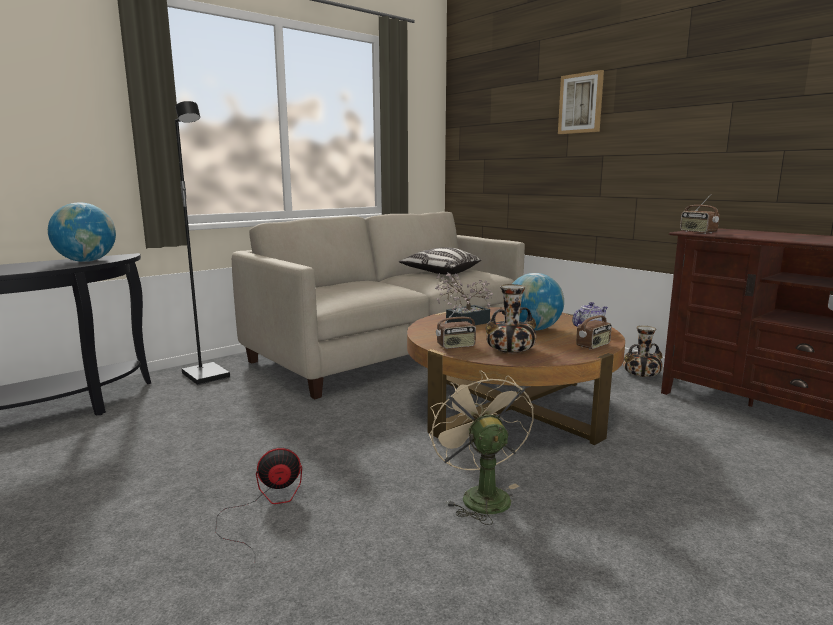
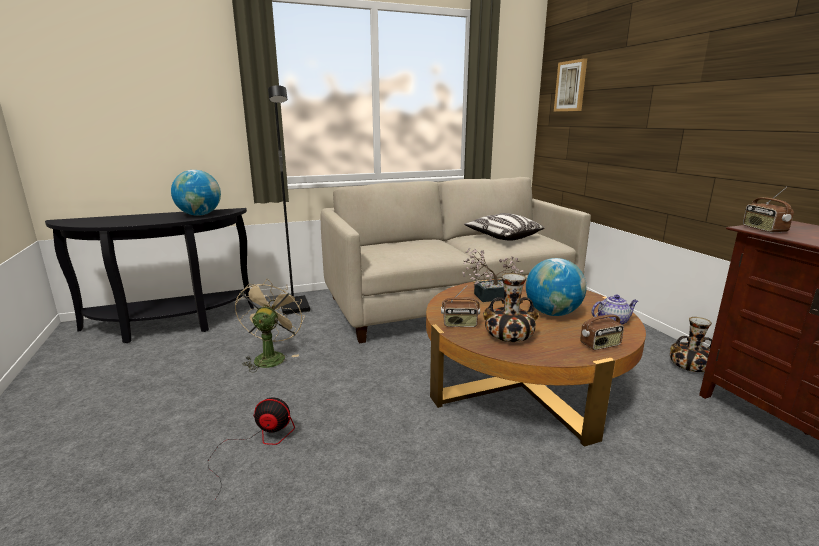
camera: 20 degrees right, 5 degrees up
beige fan [429,370,534,525] -> beige fan moved to [235,279,305,372]
picture [558,70,604,134] -> picture moved to [554,58,587,111]

